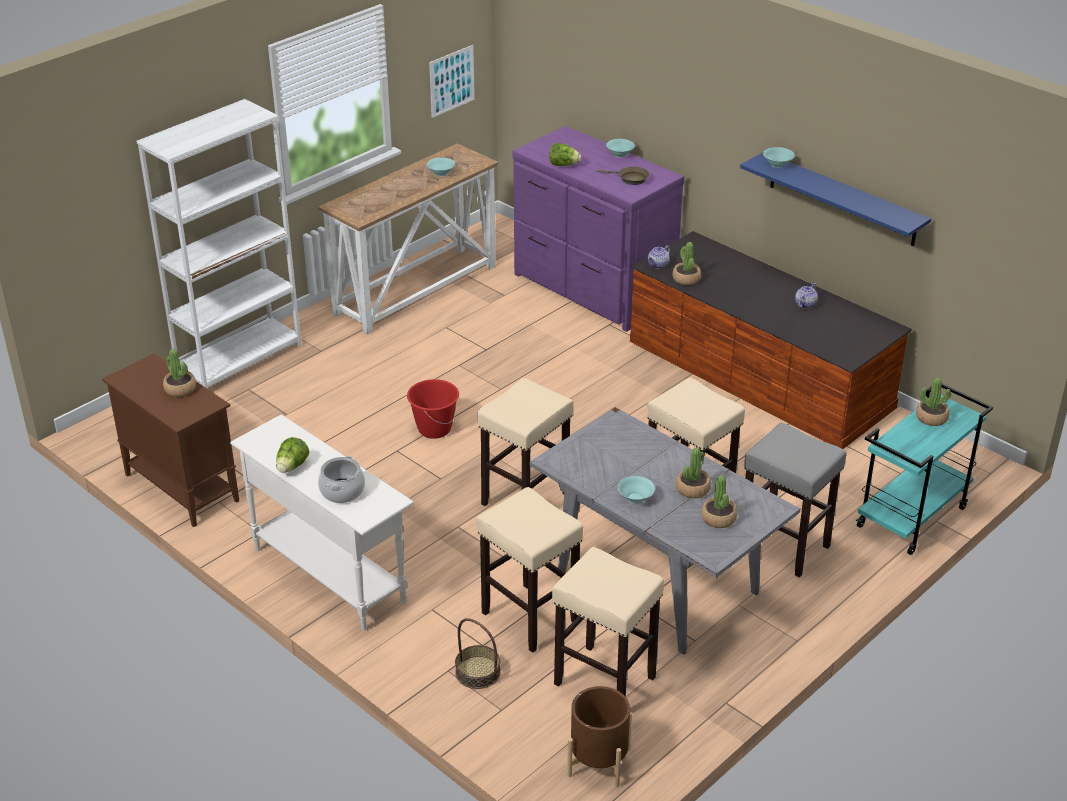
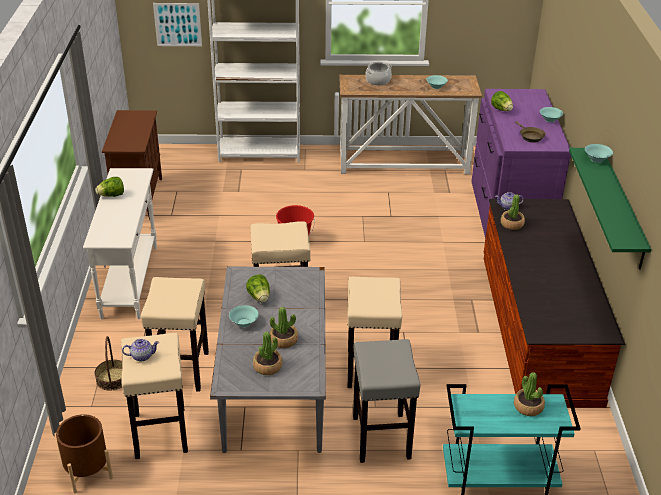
camera: 45 degrees right, 0 degrees up
potted plant [163,349,196,397] -> none
cooking pot [318,456,365,503] -> cooking pot moved to [365,62,392,85]
picture [429,45,475,118] -> picture moved to [153,3,202,46]
blue shelf [740,152,931,246] -> green shelf [569,148,652,269]
teapot [795,283,818,309] -> teapot moved to [122,339,159,361]
none -> lettuce [246,275,270,303]

